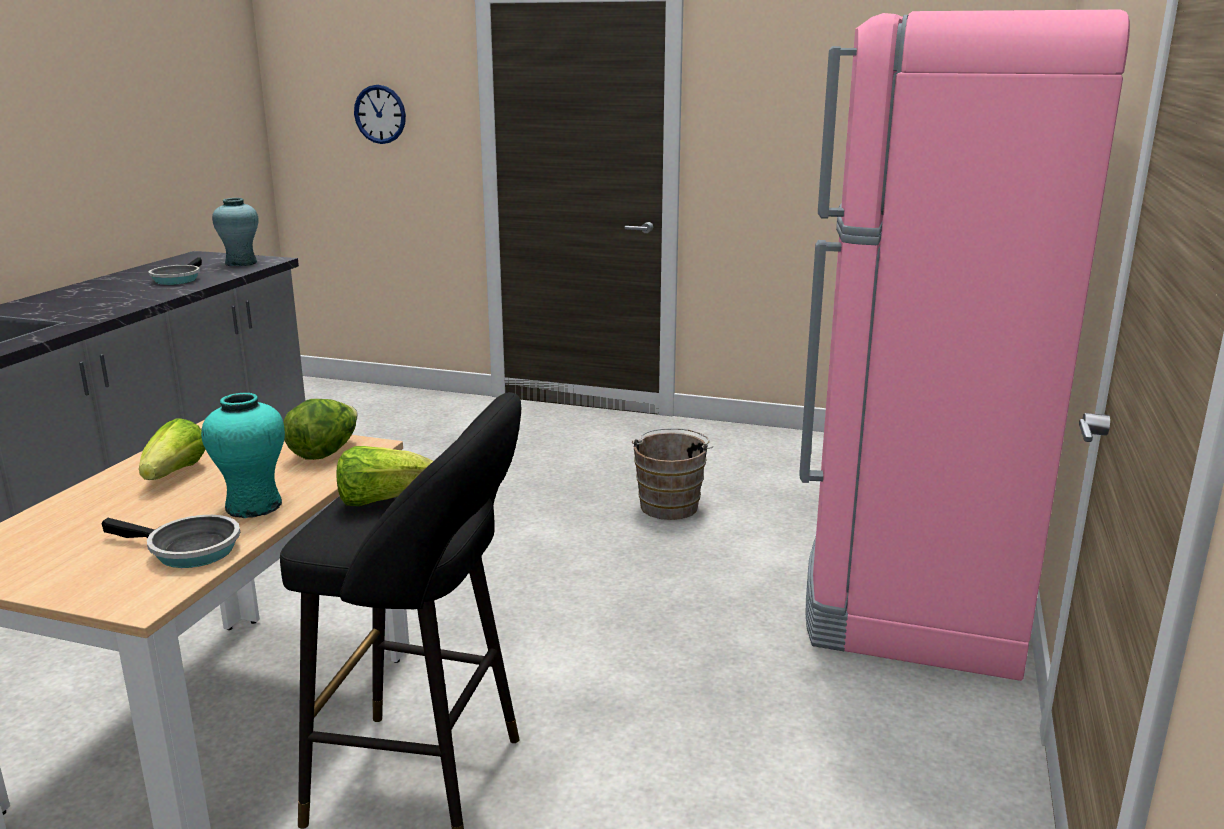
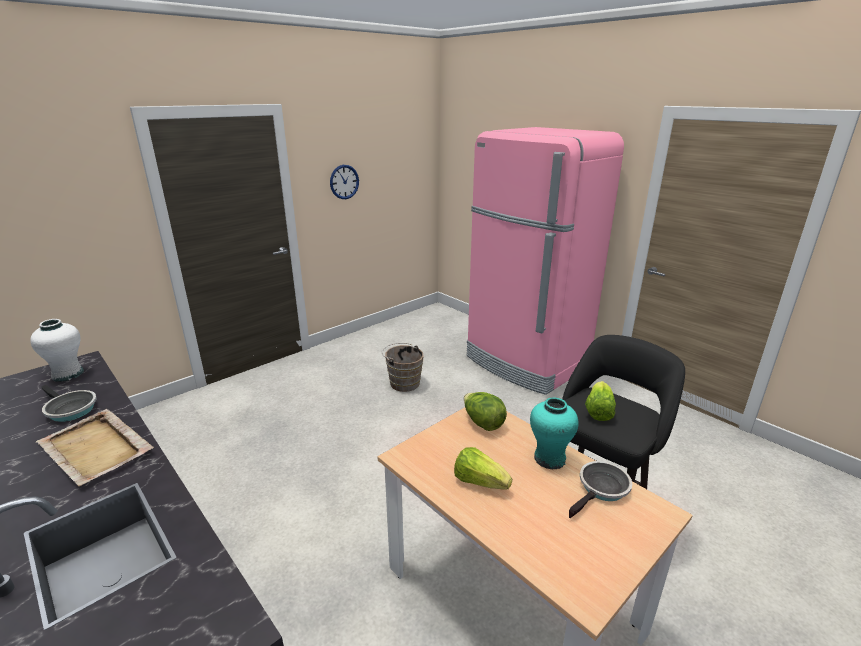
camera: 60 degrees left, 5 degrees up
turquoise vase [212,198,258,267] -> white vase [30,319,84,382]
wall clock [354,85,406,144] -> wall clock moved to [330,165,359,199]
none -> beige tray [36,409,154,487]

